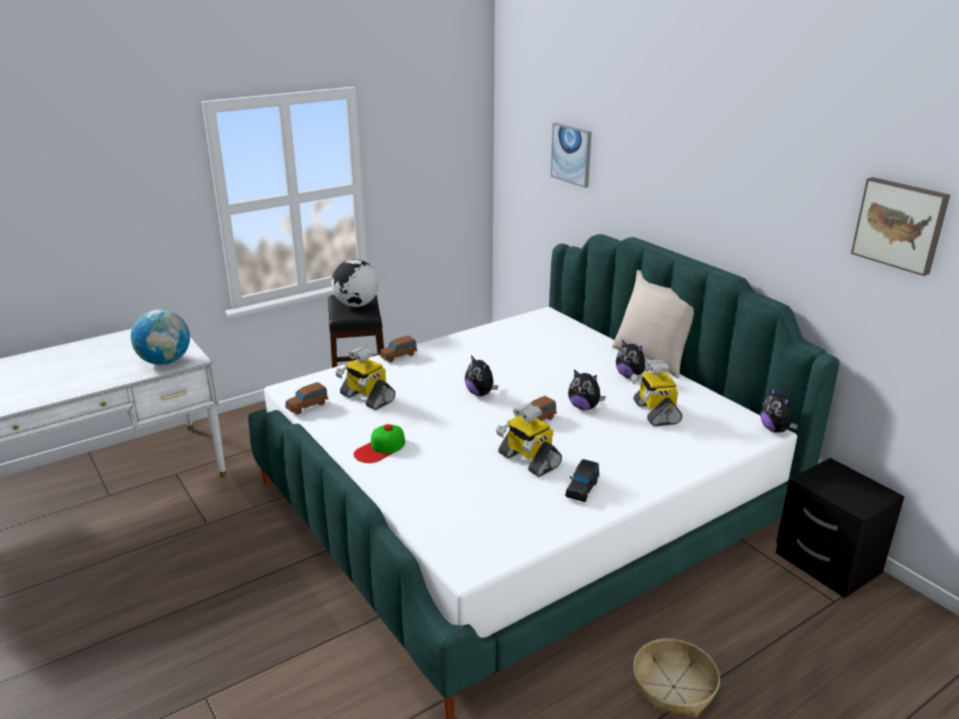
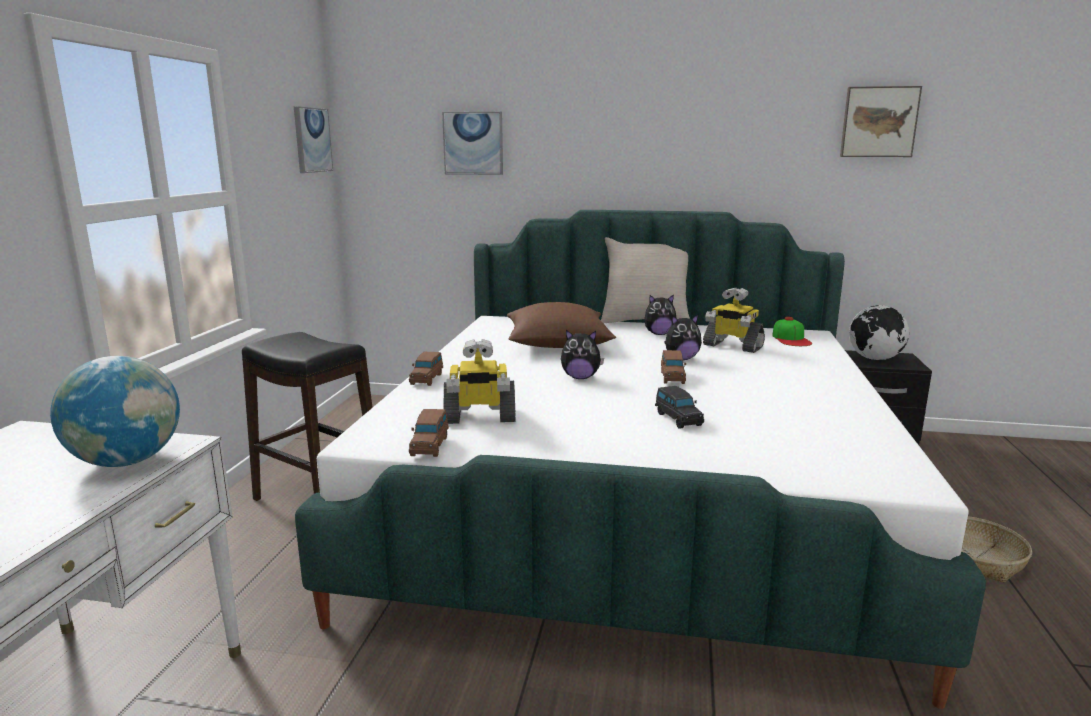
camera: 45 degrees left, 10 degrees down
globe [331,259,379,307] -> globe moved to [849,305,909,360]
cap [354,424,405,463] -> cap moved to [772,317,812,346]
toy robot [496,403,562,477] -> none
black toy car [565,459,599,502] -> black toy car moved to [655,386,704,429]
plush toy [760,387,798,433] -> none
none -> picture [294,106,333,173]
none -> brown pillow [507,302,616,348]

